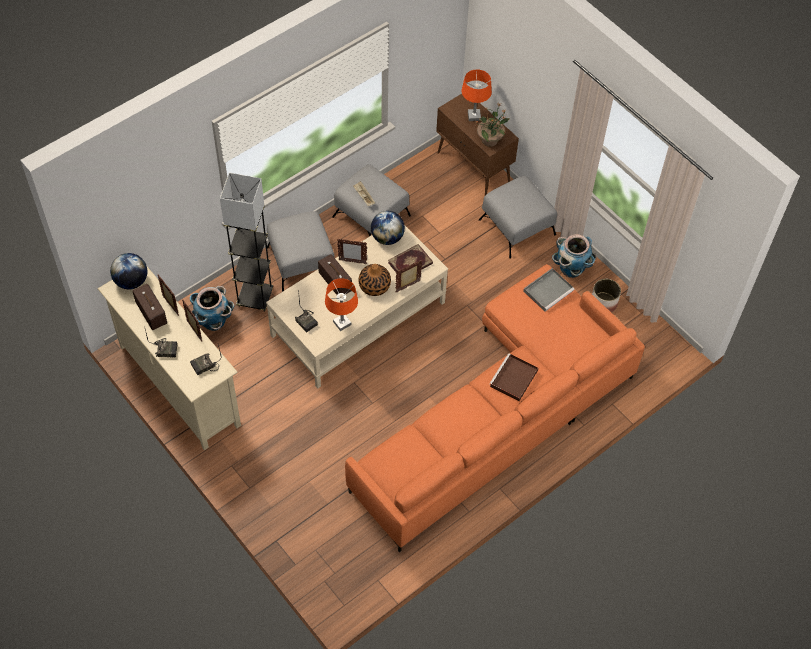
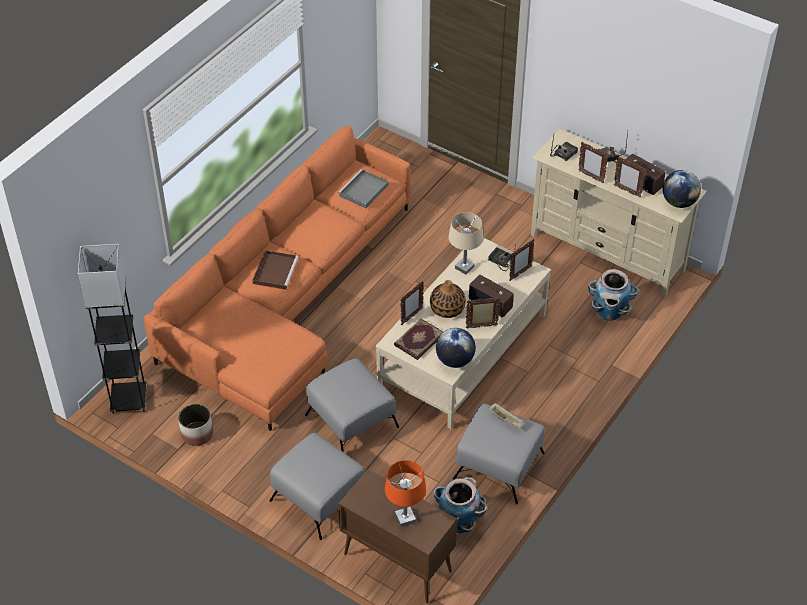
camera: 165 degrees right, 10 degrees down
grey floor lamp [220,172,273,312] -> grey floor lamp moved to [78,244,147,414]
grey ottoman [267,211,335,292] -> grey ottoman moved to [305,358,399,451]
orange table lamp [325,278,358,331] -> beige table lamp [449,212,484,275]
potted plant [475,102,510,147] -> none
grey tray [523,268,575,312] -> grey tray moved to [338,169,389,208]
planter [552,234,597,278] -> planter moved to [434,477,487,533]
none -> picture frame [509,239,535,281]

